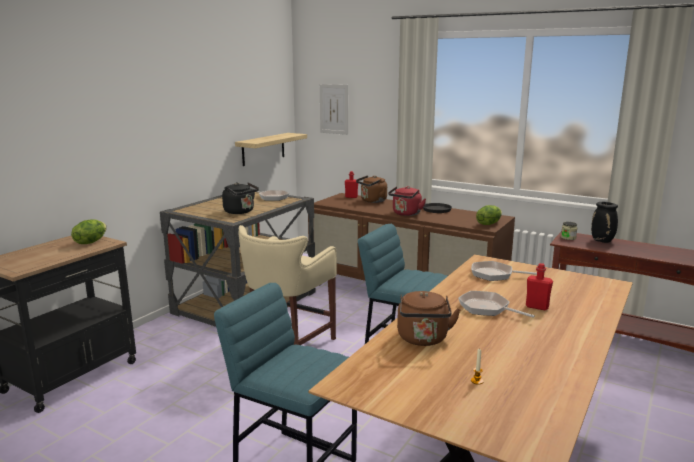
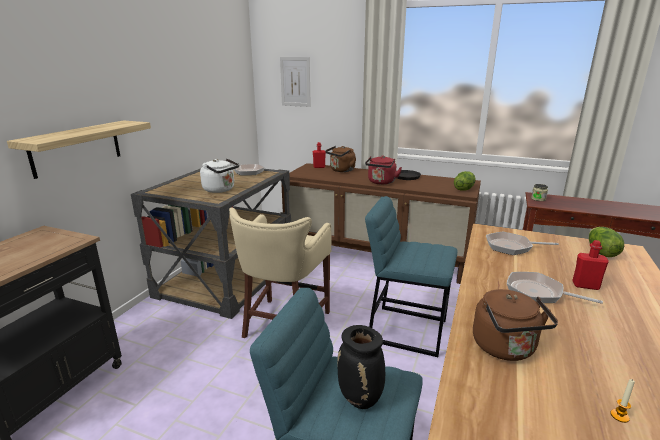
camera: 10 degrees left, 5 degrees up
lettuce [71,220,107,244] -> lettuce moved to [589,227,624,257]
black kettle [222,182,259,214] -> white kettle [200,158,239,193]
shelf [235,133,307,166] -> shelf moved to [7,120,151,179]
black vase [591,202,618,243] -> black vase moved to [337,325,385,409]

